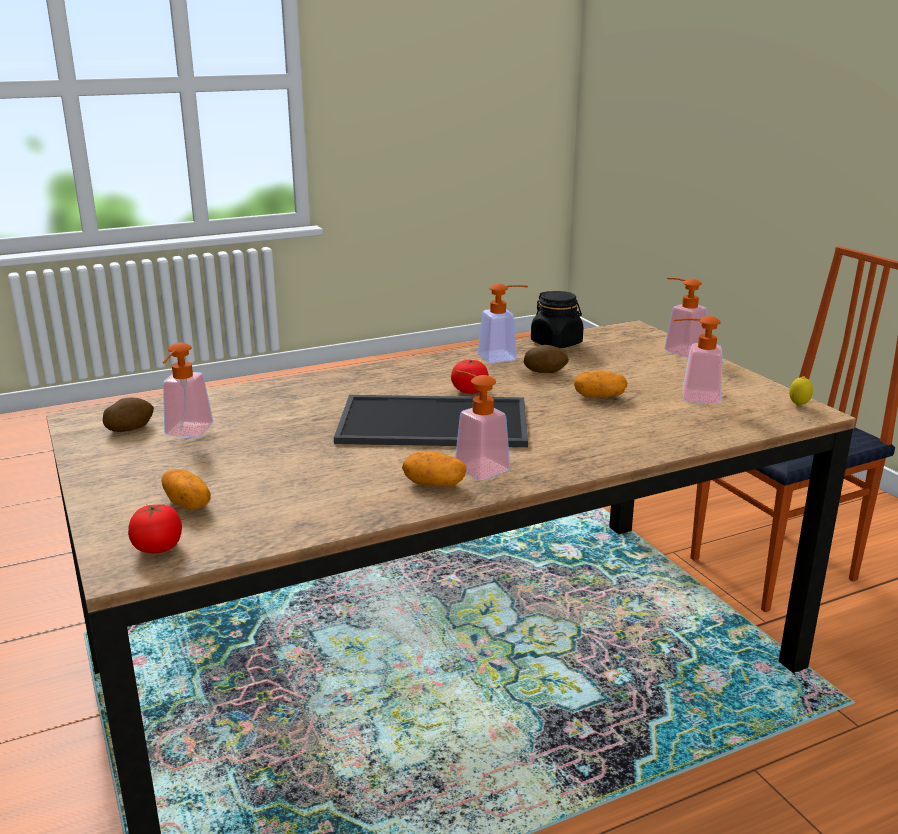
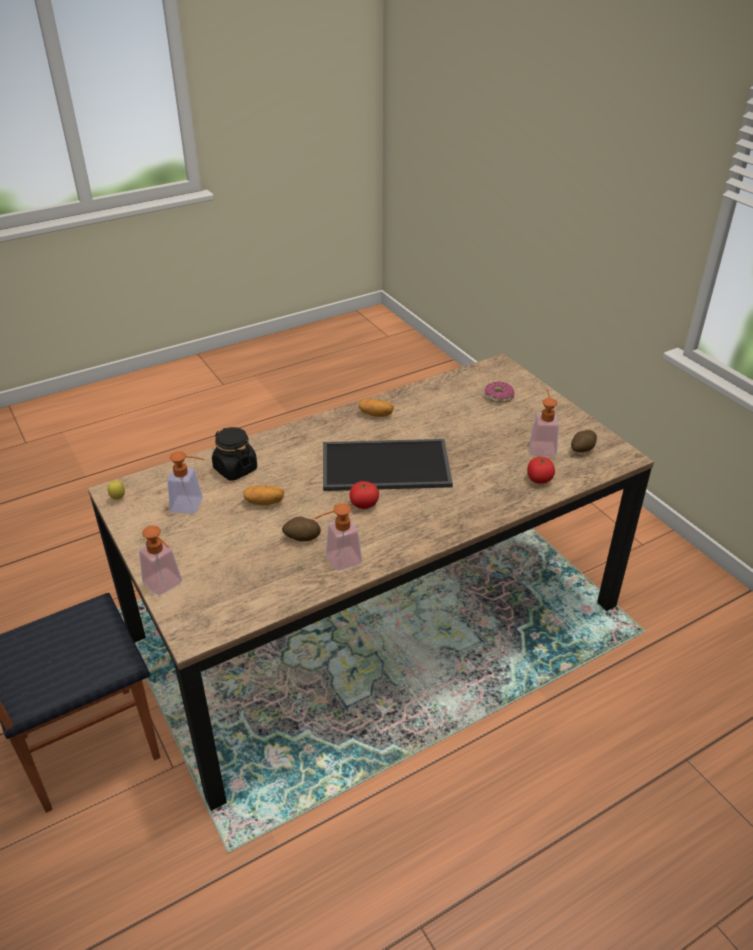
camera: 175 degrees right, 15 degrees up
tomato [128,504,182,554] -> tomato moved to [527,457,555,484]
potato [161,469,211,510] -> donut [485,381,515,402]
soap dispenser [455,370,510,480] -> none
black jar [531,291,583,349] -> black jar moved to [212,427,257,480]

